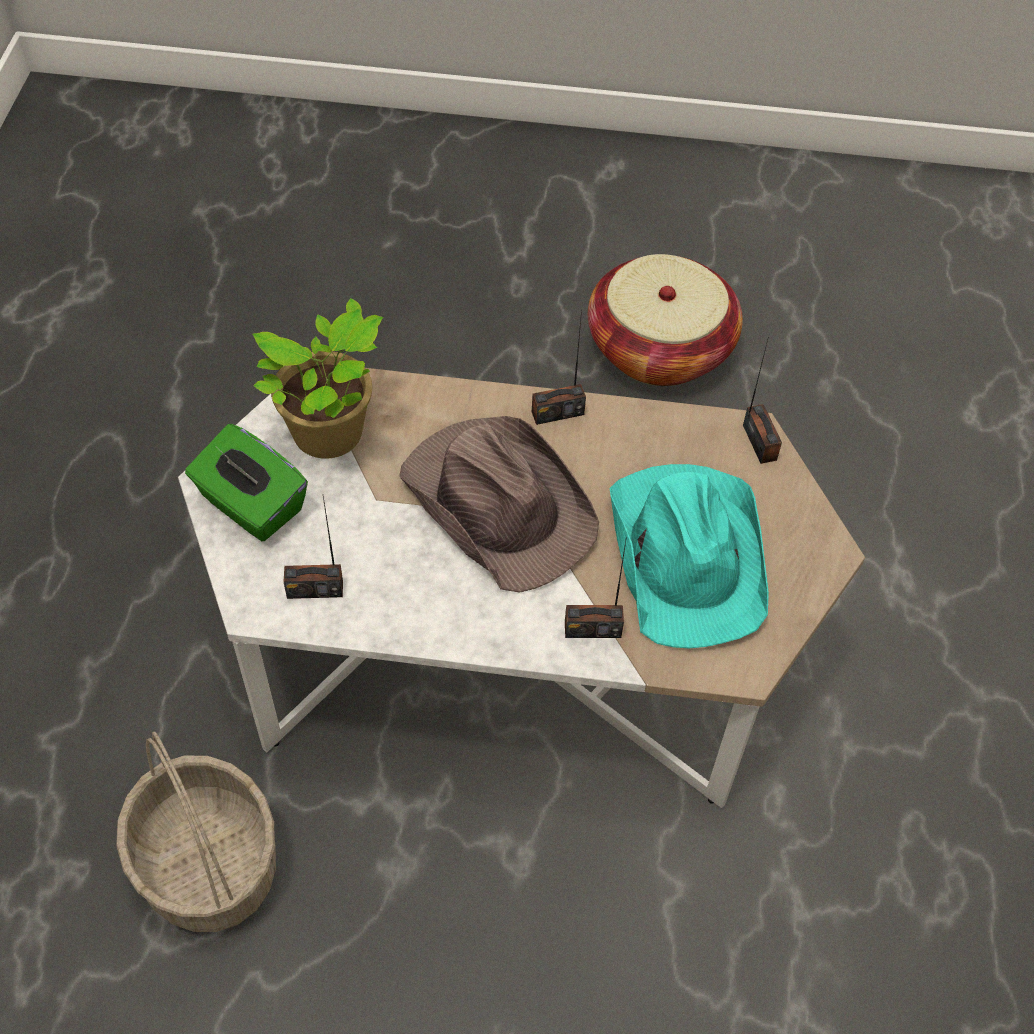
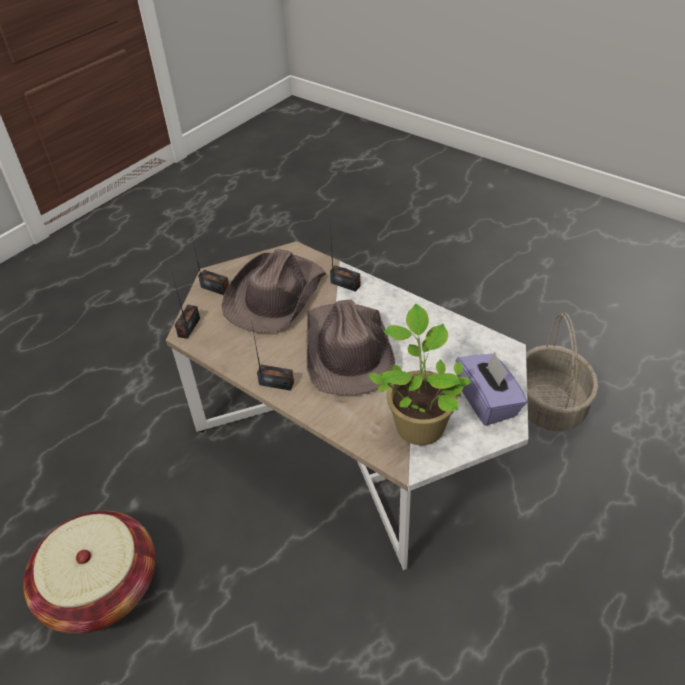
camera: 145 degrees left, 10 degrees down
green tissue box [185,424,308,541] -> purple tissue box [456,351,527,426]
radio [284,496,343,599] -> radio moved to [190,230,229,295]
turquoise hat [610,464,769,648] -> brown hat [221,249,327,333]

